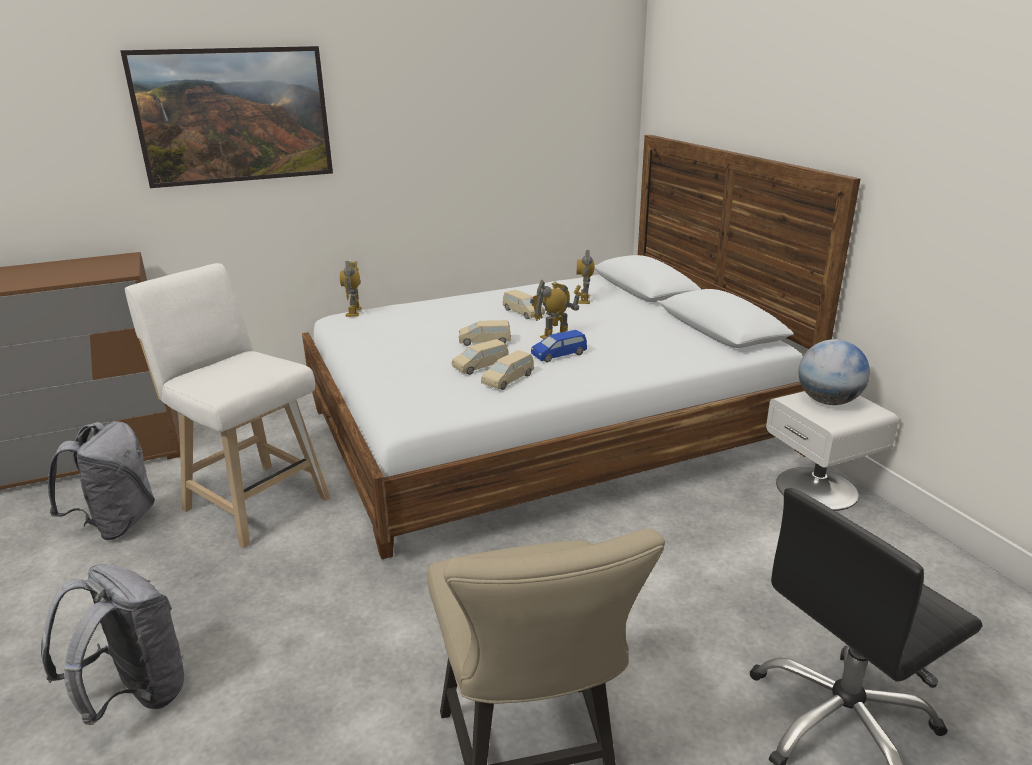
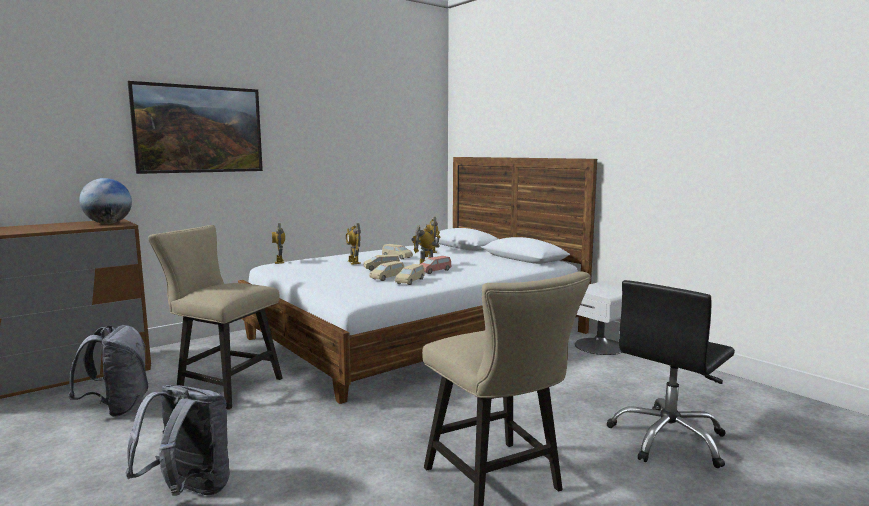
camera: 15 degrees left, 15 degrees down
white stool [125,263,331,548] -> beige chair [148,225,283,410]
blue toy car [531,330,587,362] -> pink toy car [420,256,451,274]
globe [799,339,870,405] -> globe moved to [79,178,132,224]
none -> toy robot [346,223,361,265]

